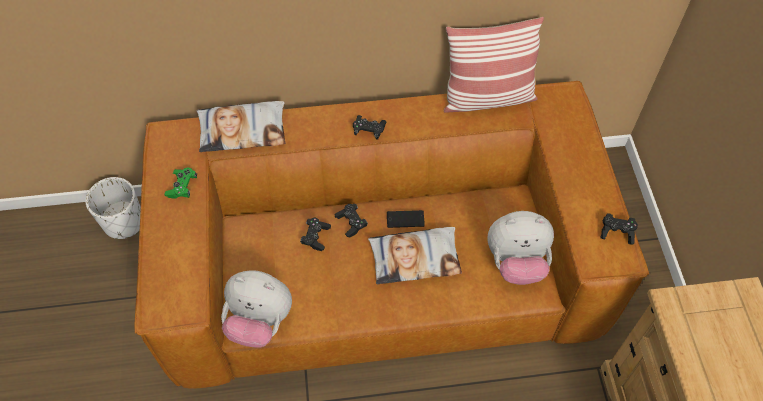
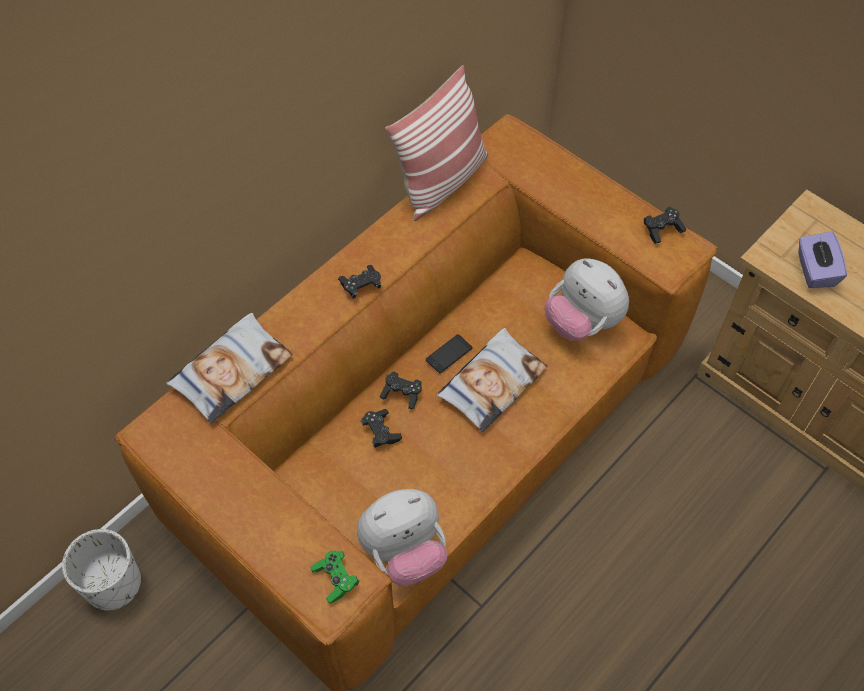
camera: 40 degrees left, 0 degrees up
green game controller [164,167,197,199] -> green game controller moved to [311,551,359,604]
plush toy [488,211,554,285] -> plush toy turned 90 degrees clockwise [545,258,629,341]
none -> purple tissue box [798,231,847,288]

